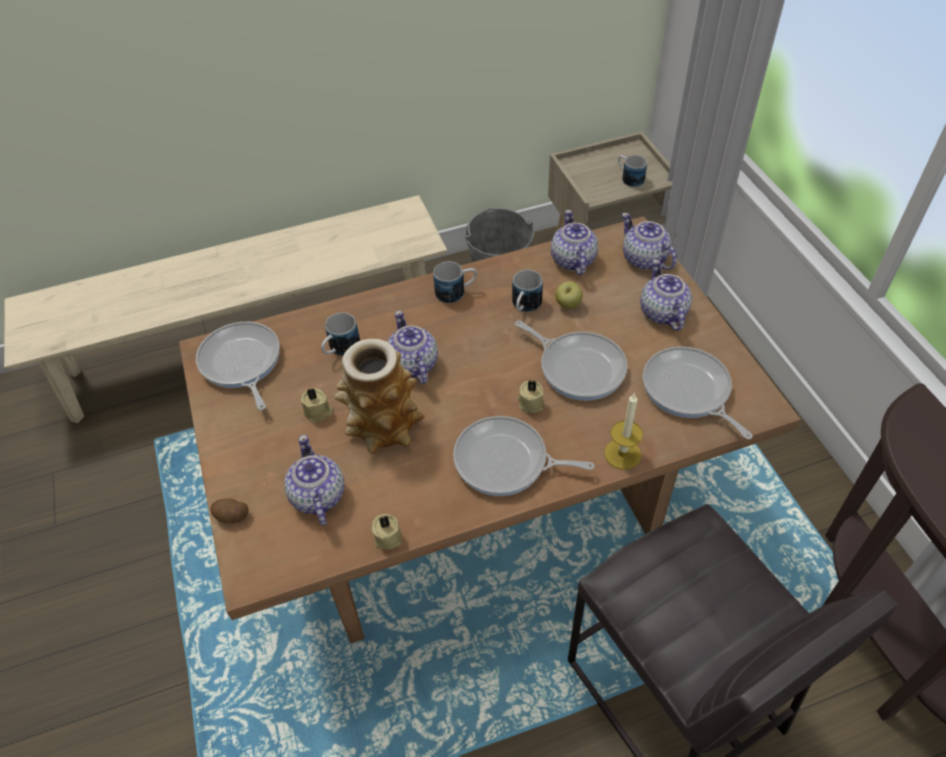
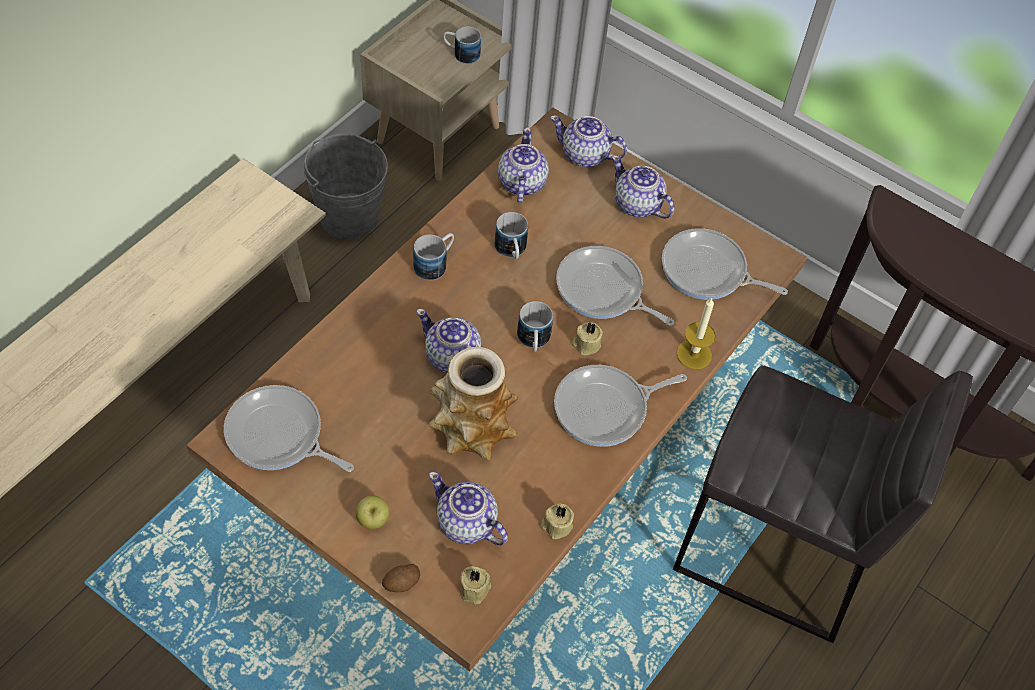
camera: 40 degrees left, 5 degrees up
beige candle [301,388,333,423] -> beige candle moved to [460,566,491,604]
mug [321,312,360,356] -> mug moved to [517,301,553,352]
frying pan [515,320,627,401] -> frying pan turned 150 degrees counterclockwise [556,246,675,326]
teapot [551,210,598,275] -> teapot turned 45 degrees clockwise [498,127,549,203]
apple [555,281,583,309] -> apple moved to [356,495,390,529]

